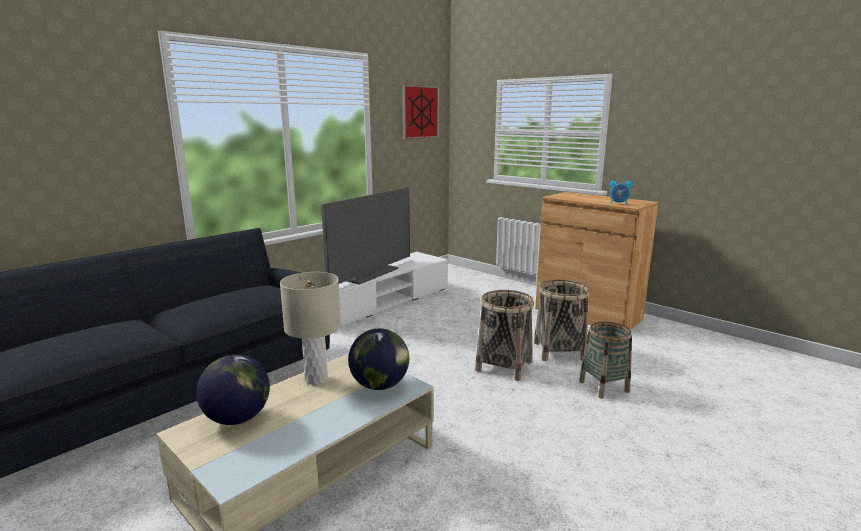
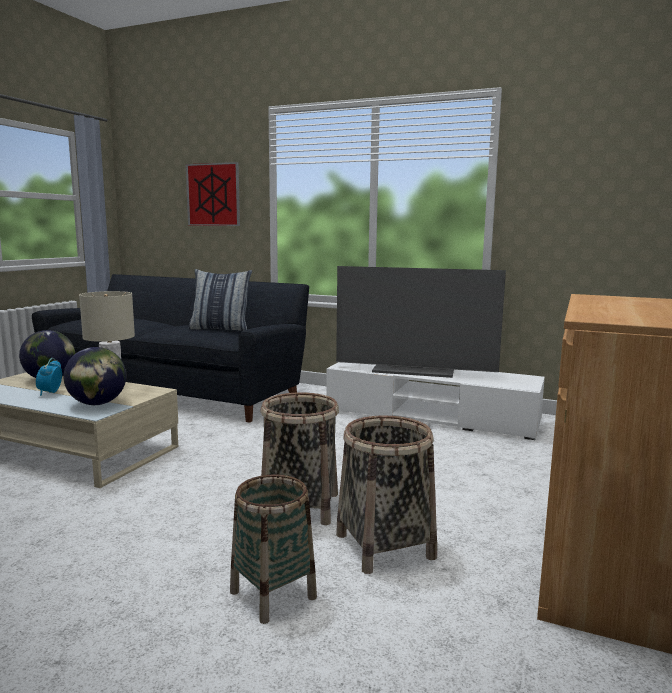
camera: 70 degrees right, 5 degrees down
picture [402,85,439,139] -> picture moved to [186,162,240,226]
alarm clock [609,177,633,204] -> alarm clock moved to [36,358,62,396]
none -> pillow [189,269,252,331]

